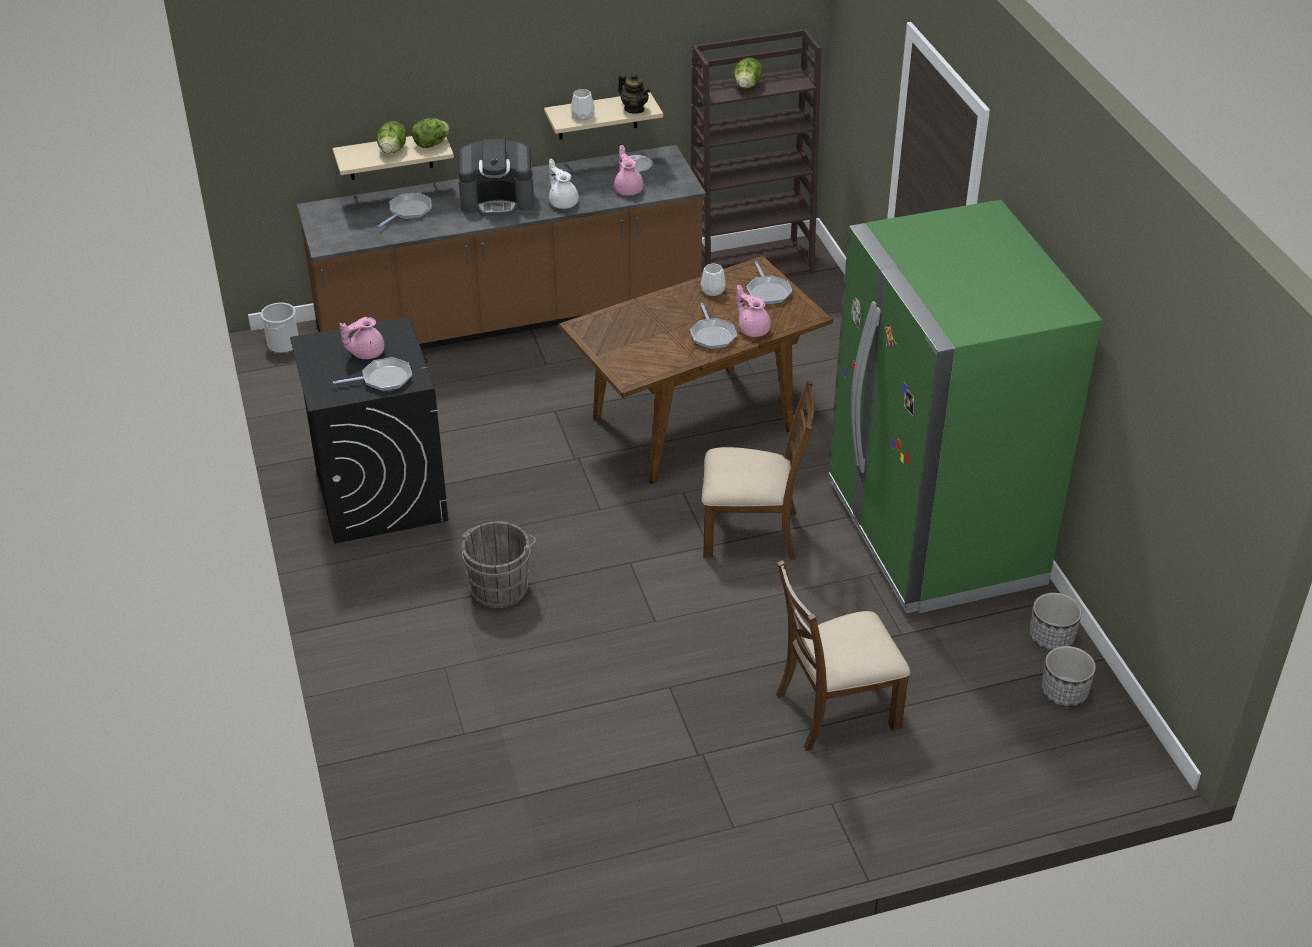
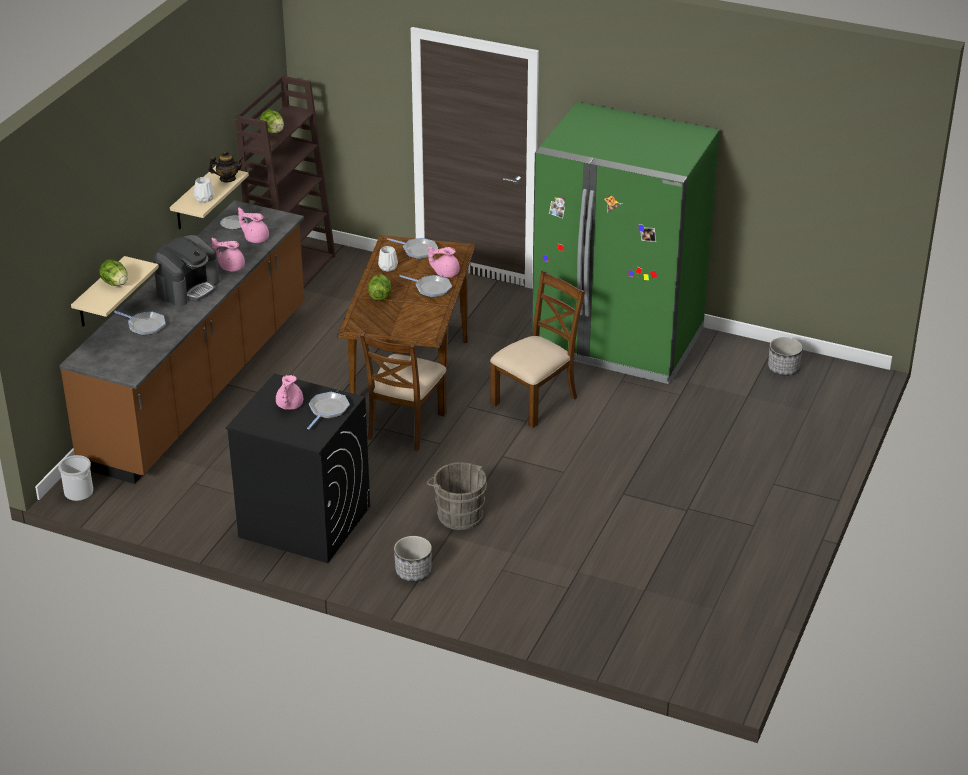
camera: 50 degrees left, 5 degrees down
frying pan [378,193,432,227] -> frying pan turned 135 degrees clockwise [114,311,165,335]
lettuce [412,118,450,148] -> lettuce moved to [368,274,392,301]
white teapot [549,159,579,209] -> pink teapot [212,237,245,272]
brown chair [776,560,910,751] -> brown chair moved to [360,333,447,451]
planter [1029,593,1082,651] -> planter moved to [394,536,432,582]

